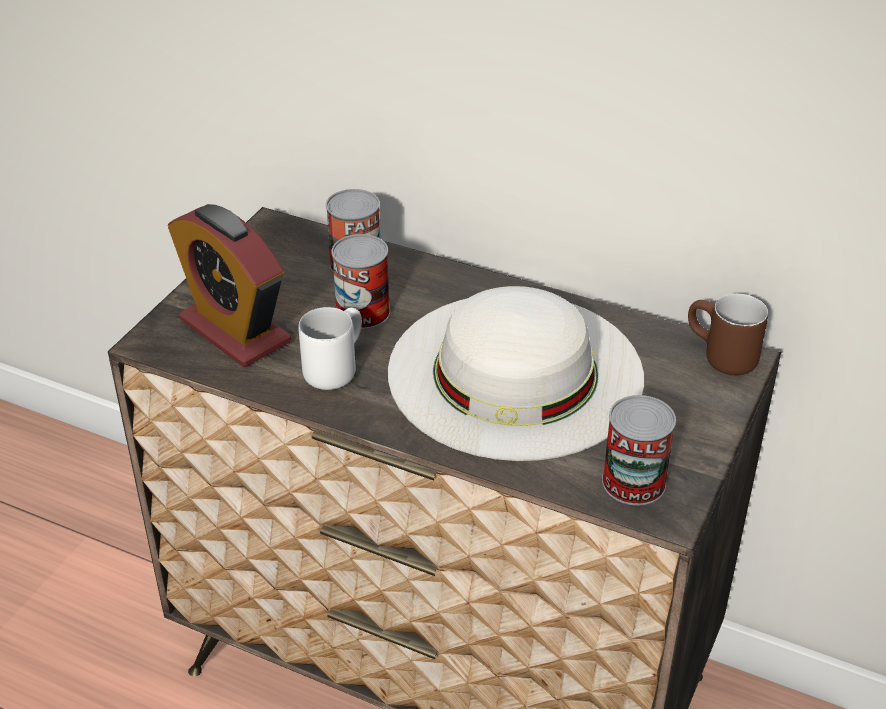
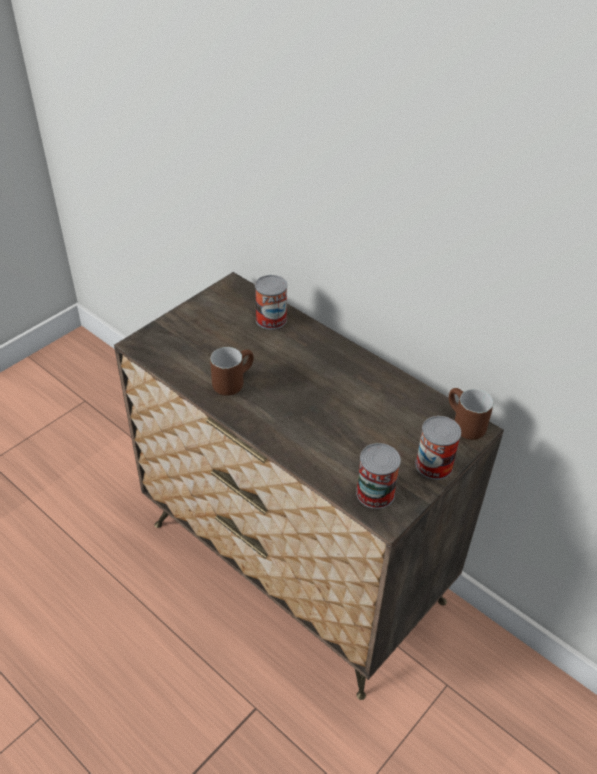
camera: 15 degrees right, 5 degrees up
alarm clock [168,204,291,368] -> none
white mug [299,307,362,390] -> brown mug [210,347,254,396]
can [331,234,390,329] -> can moved to [415,416,461,480]
white hat [388,286,644,461] -> none

